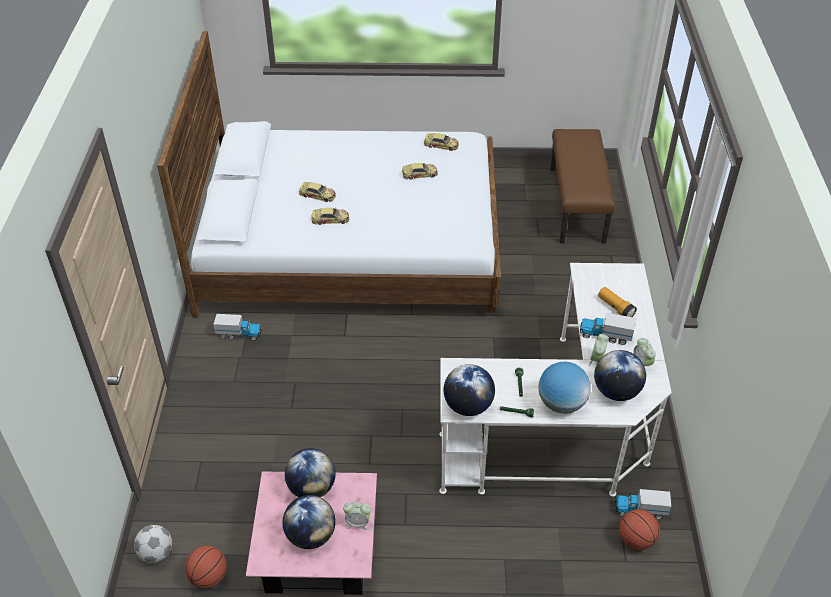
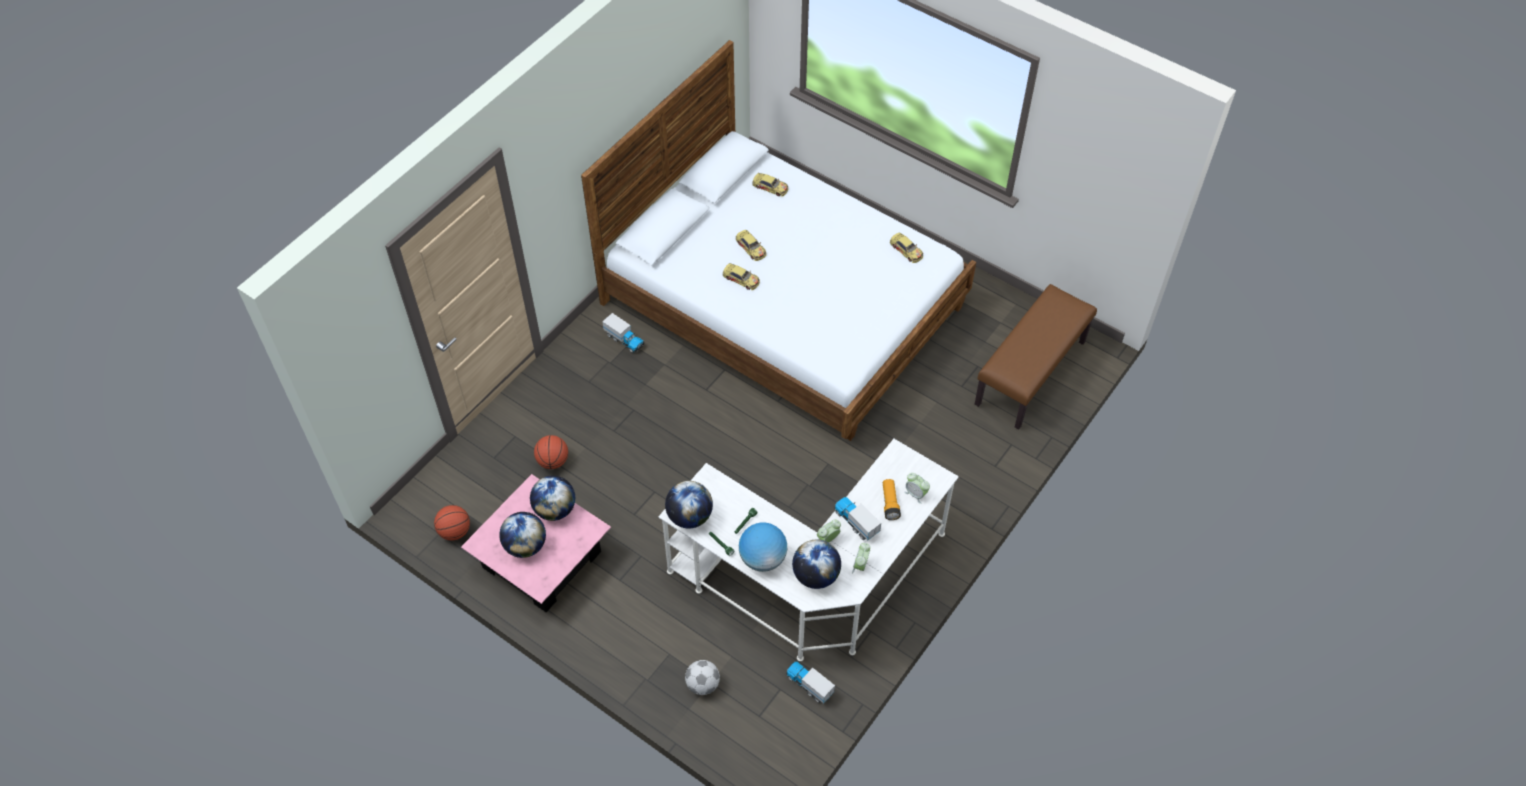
camera: 35 degrees right, 10 degrees up
football [134,525,172,563] -> football moved to [685,660,720,695]
alarm clock [343,502,371,530] -> alarm clock moved to [904,473,930,504]
toy car [402,163,438,179] -> toy car moved to [752,173,788,197]
basketball [619,509,660,550] -> basketball moved to [534,435,568,469]

